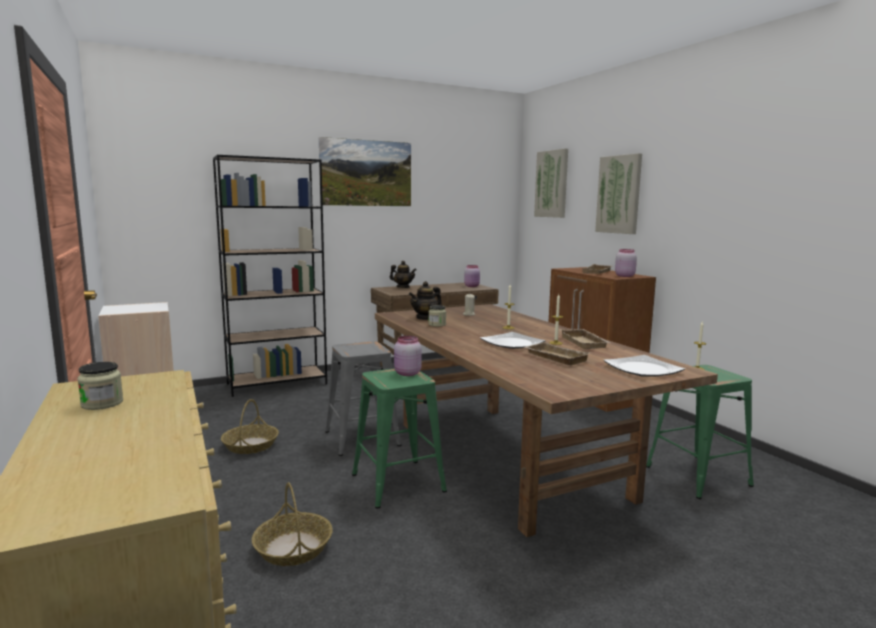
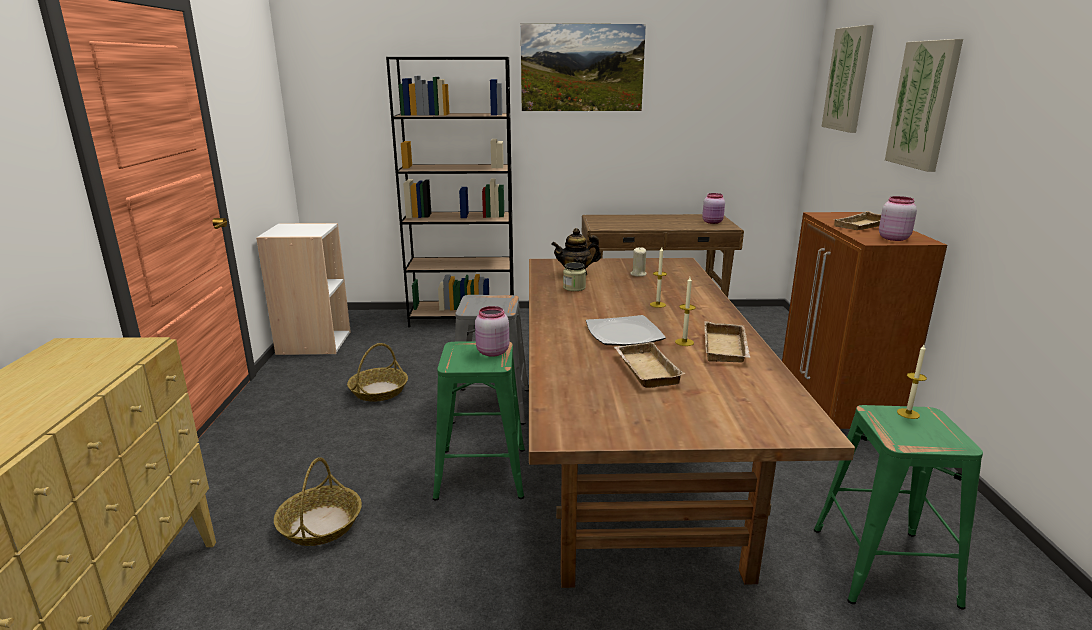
camera: 25 degrees right, 10 degrees up
jar [77,362,123,410] -> none
teapot [390,261,417,288] -> none
plate [603,355,685,376] -> none

